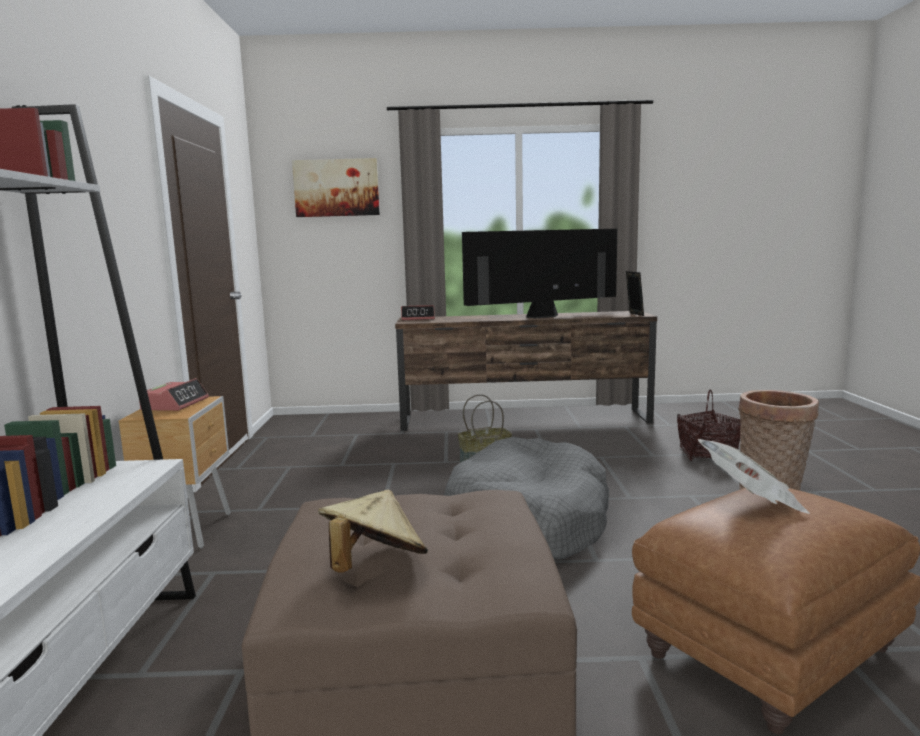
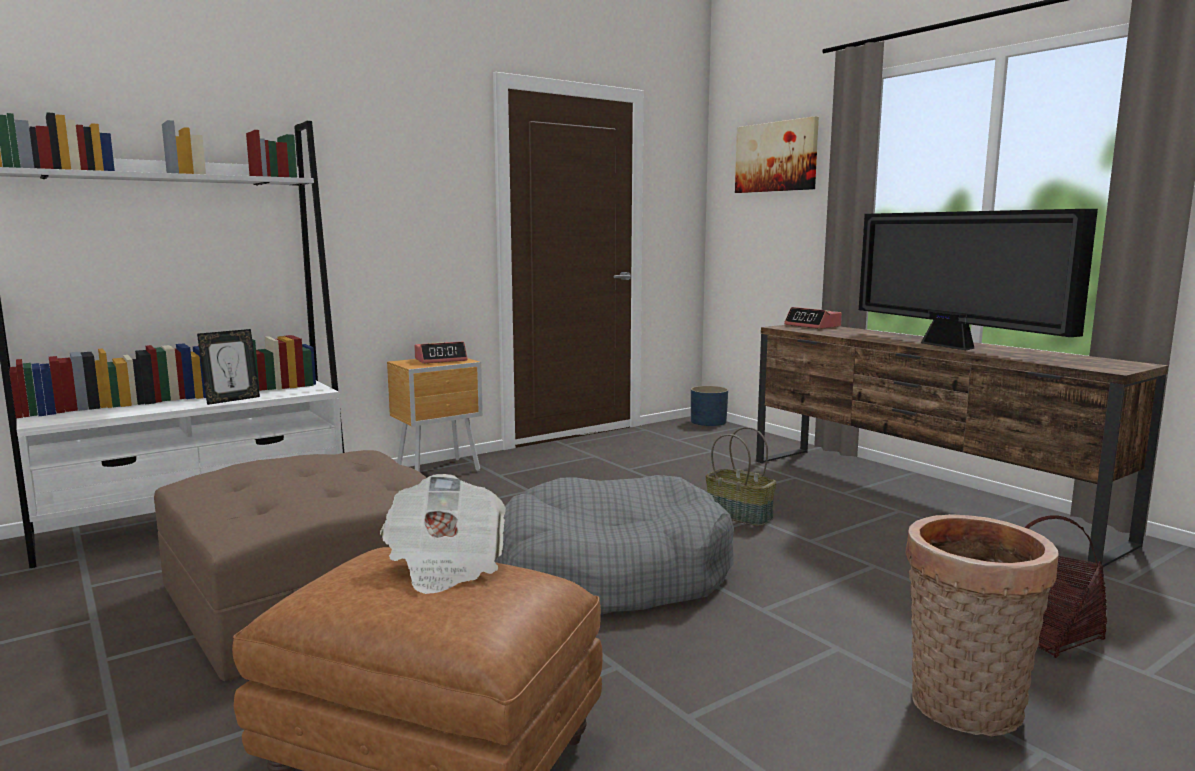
camera: 55 degrees right, 0 degrees up
beige hat [318,490,428,573] -> none
television [462,229,617,318] -> television turned 150 degrees counterclockwise [859,209,1098,350]
picture frame [626,271,644,316] -> picture frame moved to [197,329,260,405]
none -> blue planter [691,386,728,426]

